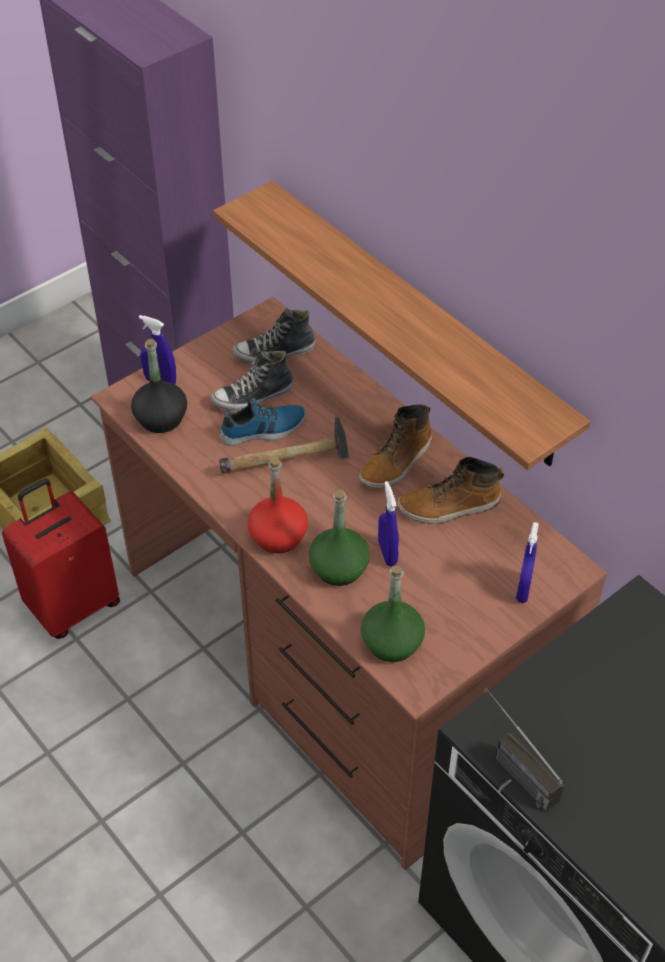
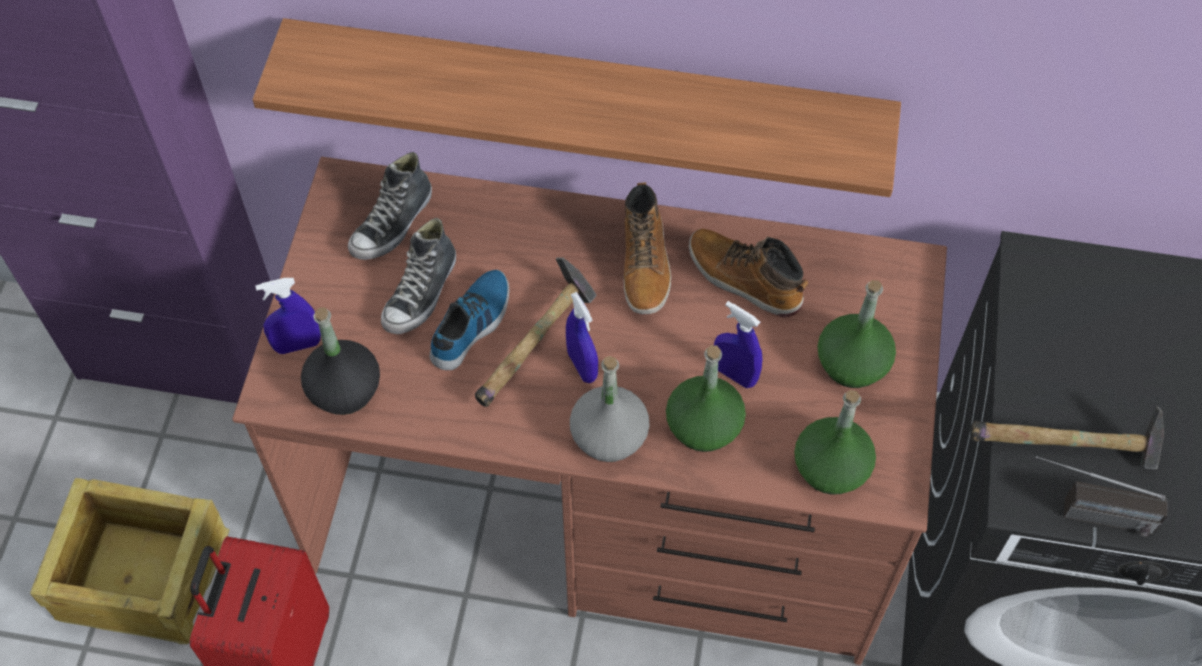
camera: 40 degrees left, 10 degrees up
red bottle [248,457,308,553] -> grey bottle [570,356,650,462]
boot [398,457,504,524] -> boot turned 90 degrees clockwise [689,228,808,318]
blue spray bottle [516,522,539,603] -> blue spray bottle moved to [566,292,598,383]
none -> green bottle [817,280,896,388]
none -> hammer [970,407,1164,469]

